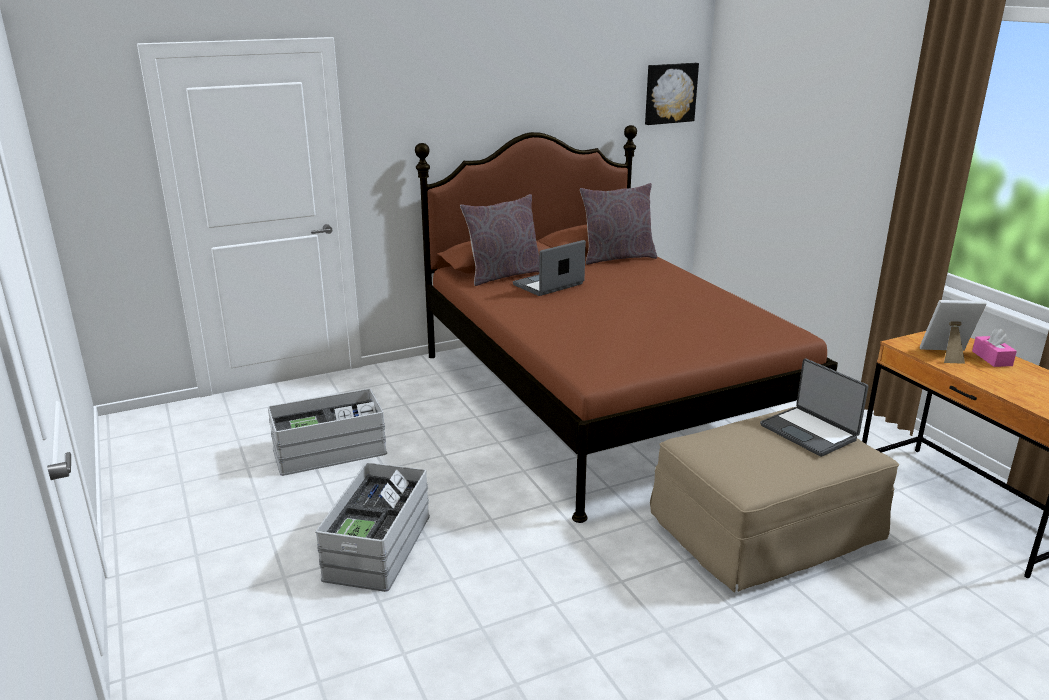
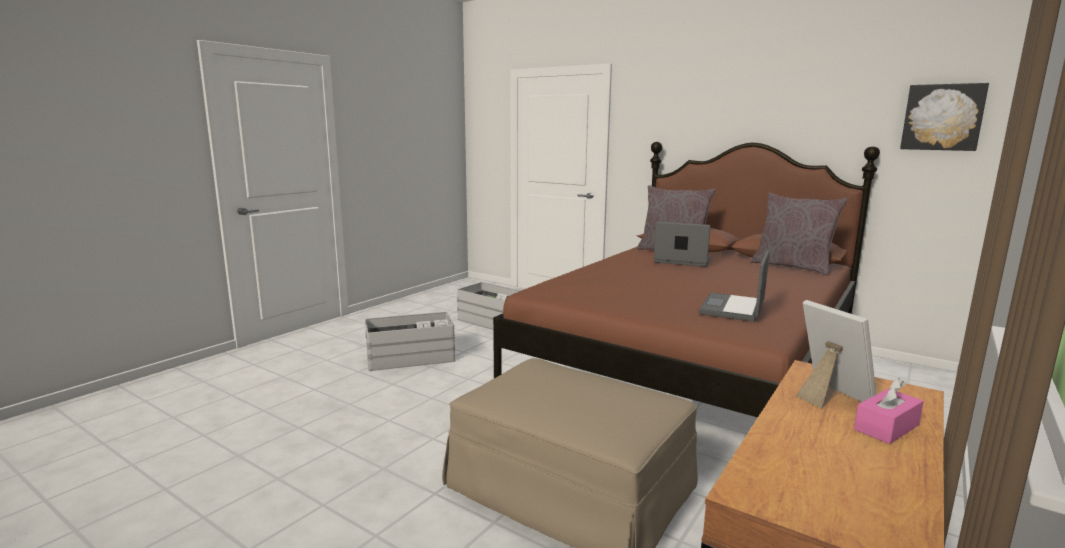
camera: 60 degrees right, 10 degrees down
laptop [760,358,869,457] -> laptop moved to [699,250,770,322]

